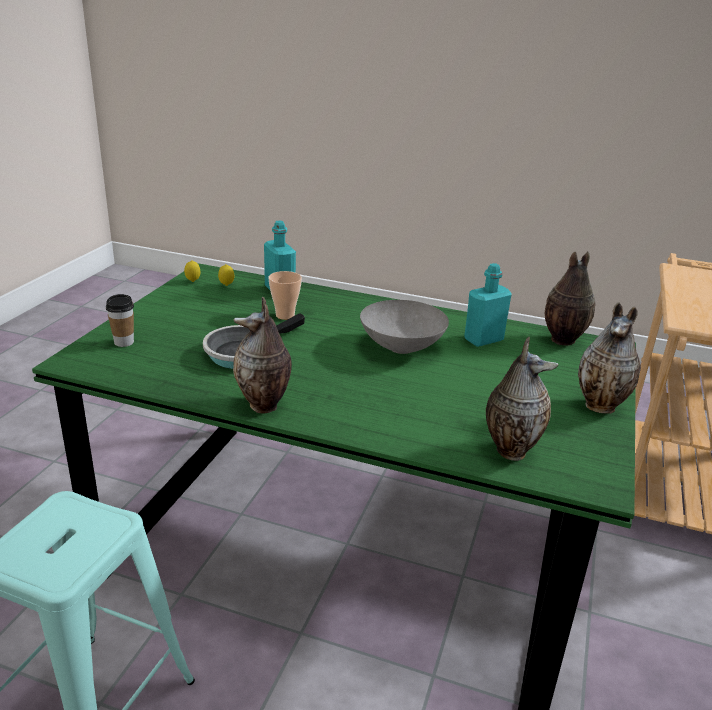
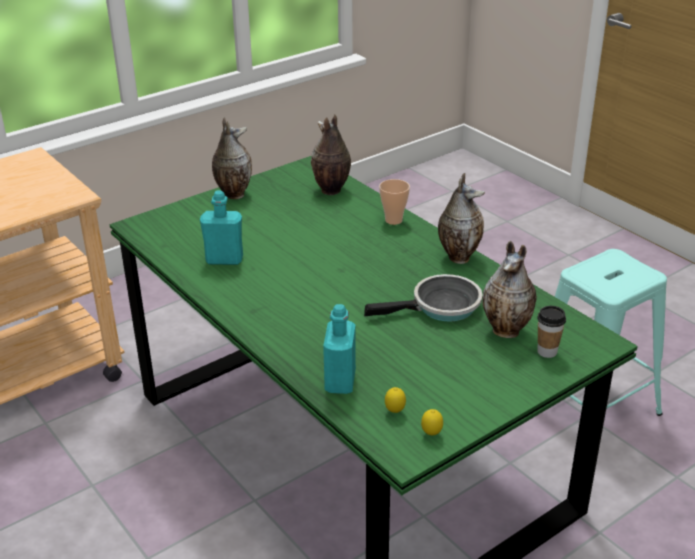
camera: 145 degrees left, 5 degrees up
cup [268,271,302,320] -> cup moved to [379,179,410,225]
grey bowl [360,300,449,354] -> none
vase [544,251,595,346] -> vase moved to [482,241,537,338]

